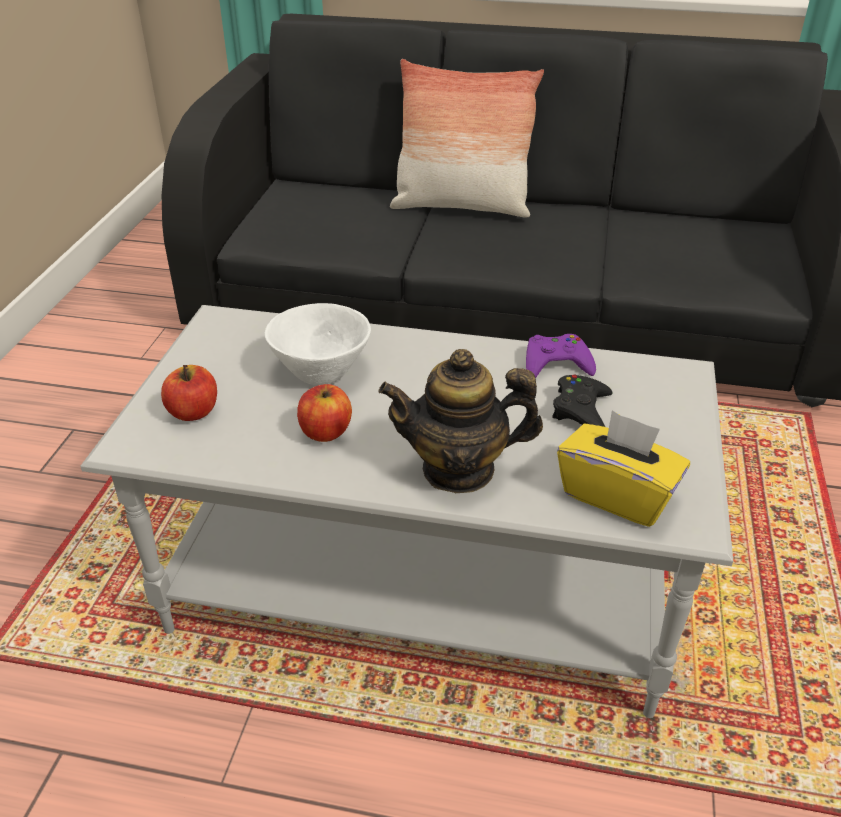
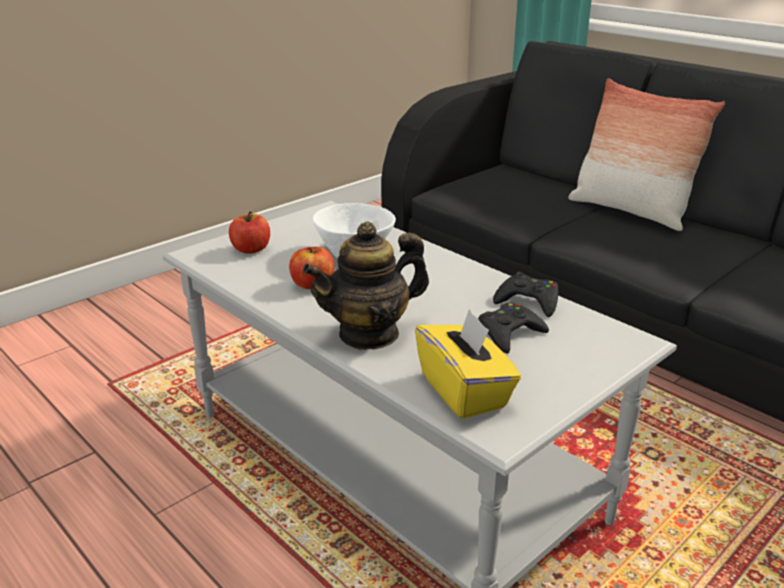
camera: 35 degrees right, 10 degrees down
teapot [378,349,543,493] -> teapot turned 60 degrees counterclockwise [303,222,429,350]
purple game controller [526,334,596,378] -> black game controller [493,272,558,317]

